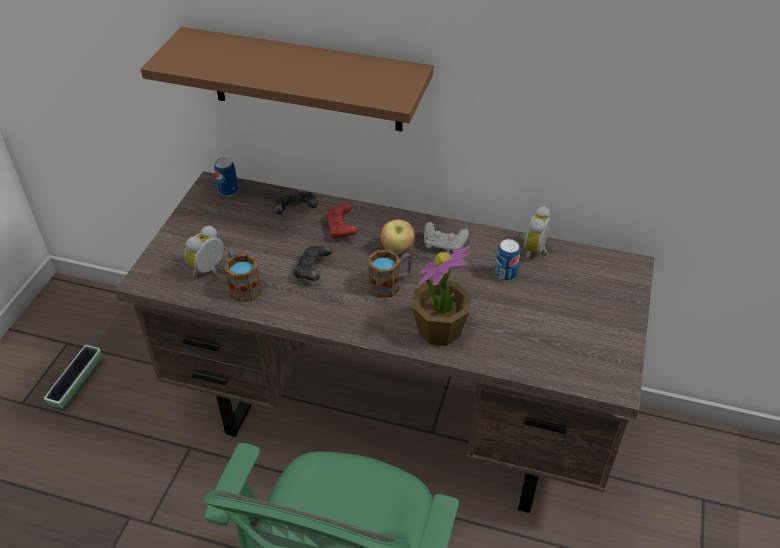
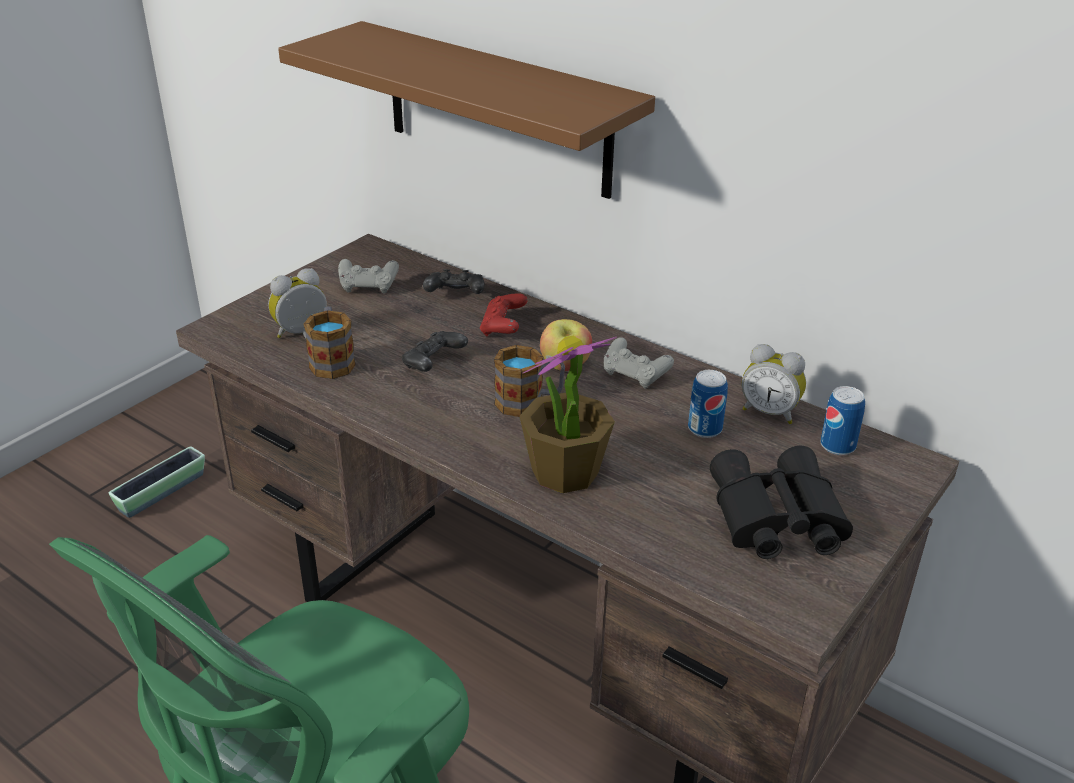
camera: 20 degrees right, 10 degrees down
can [214,157,238,196] -> can moved to [820,386,865,455]
alarm clock [524,206,551,260] -> alarm clock turned 105 degrees counterclockwise [741,344,806,424]
none -> grey game controller [338,259,399,294]
none -> black binoculars [710,446,853,559]

